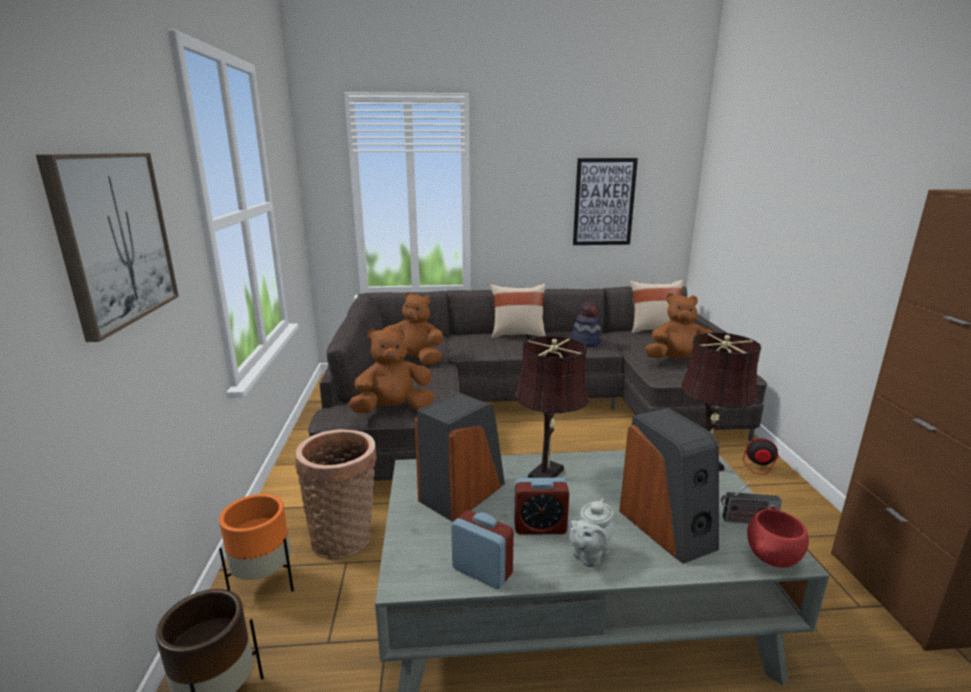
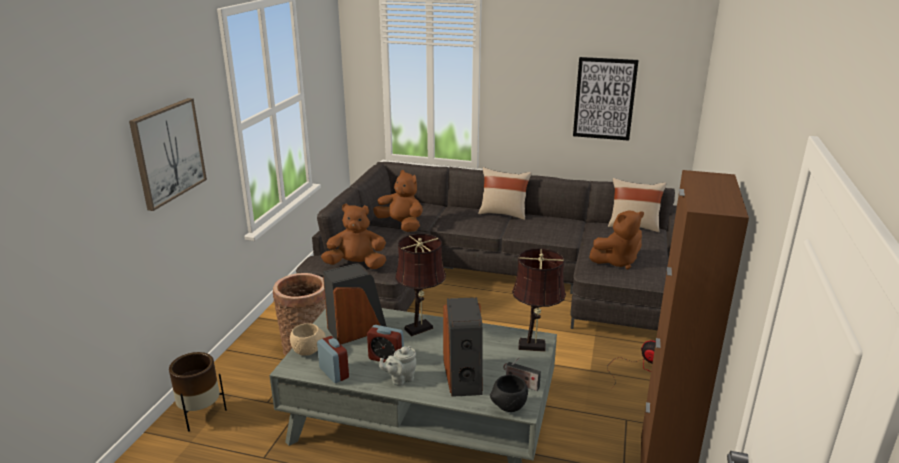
camera: 20 degrees right, 5 degrees up
orange planter [219,494,294,592] -> none
hat [571,302,602,347] -> none
brown plush toy [645,293,714,359] -> brown plush toy turned 135 degrees clockwise [589,210,644,269]
red bowl [747,509,809,568] -> black bowl [490,374,528,412]
none -> beige bowl [290,323,325,356]

